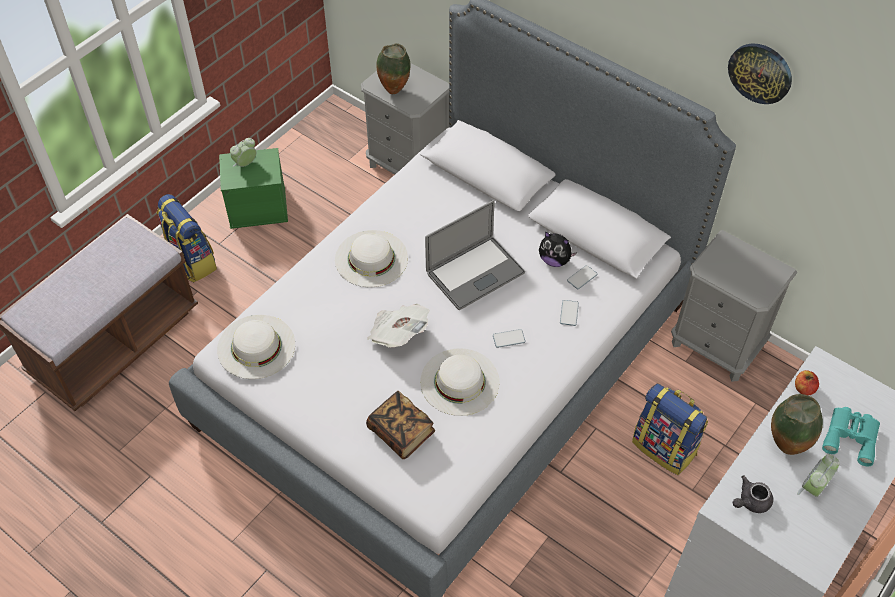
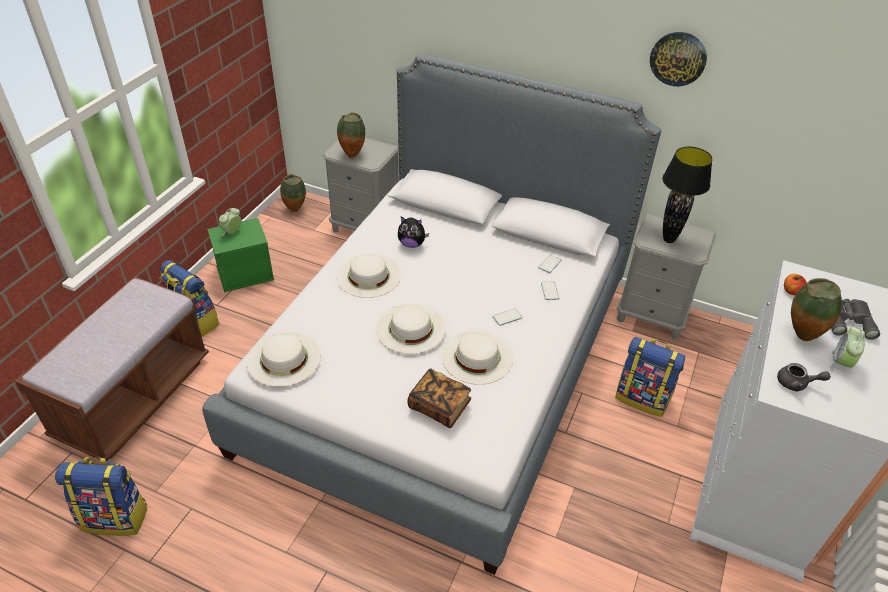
camera: 15 degrees left, 10 degrees down
newspaper [367,304,430,347] -> white hat [376,304,446,354]
laptop [425,200,525,310] -> none
plush toy [539,231,577,267] -> plush toy moved to [398,216,429,248]
grey teapot [733,475,773,513] -> grey teapot turned 120 degrees counterclockwise [777,363,831,392]
turquoise binoculars [822,407,880,466] -> grey binoculars [831,299,880,340]
none -> backpack [55,457,148,536]
none -> vase [280,174,306,212]
none -> black table lamp [662,147,712,243]

